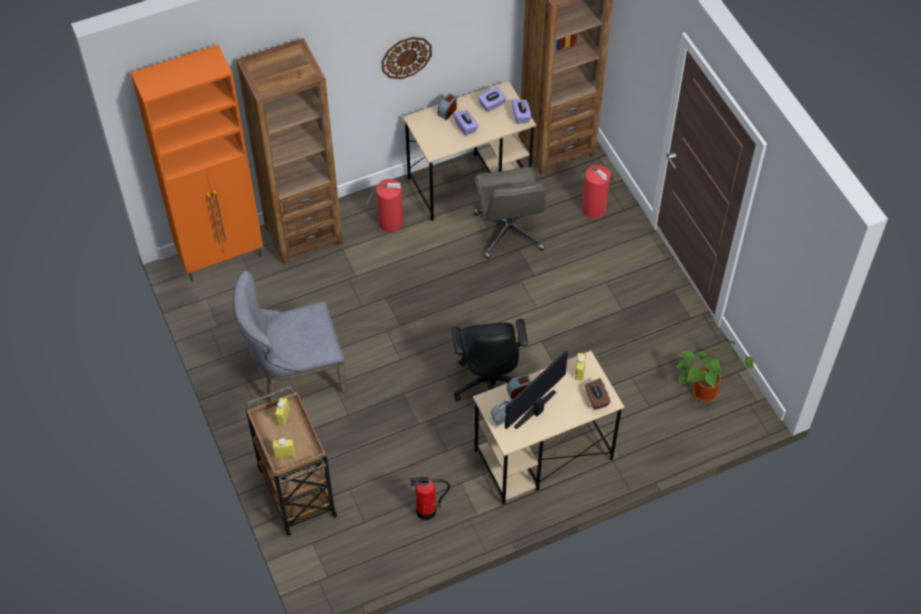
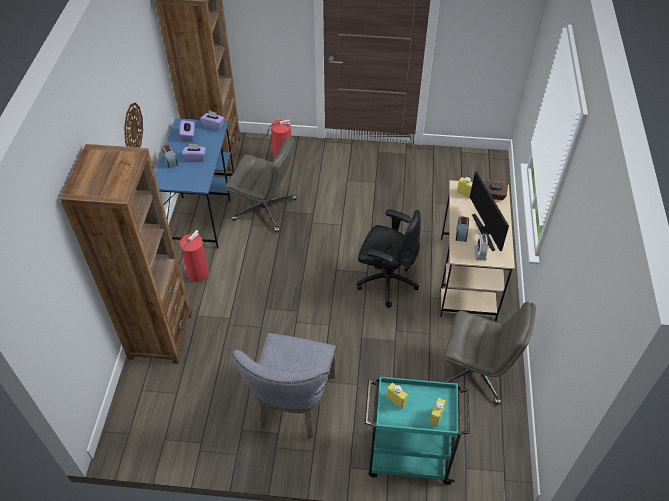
camera: 60 degrees left, 5 degrees down
orange cabinet [130,45,263,281] -> none
brown cart [245,386,337,536] -> turquoise cart [365,376,470,485]
beige desk [403,81,536,221] -> blue desk [155,118,234,249]
fire extinguisher [409,477,450,520] -> grey office chair [444,302,536,405]
potted plant [676,337,754,402] -> none

